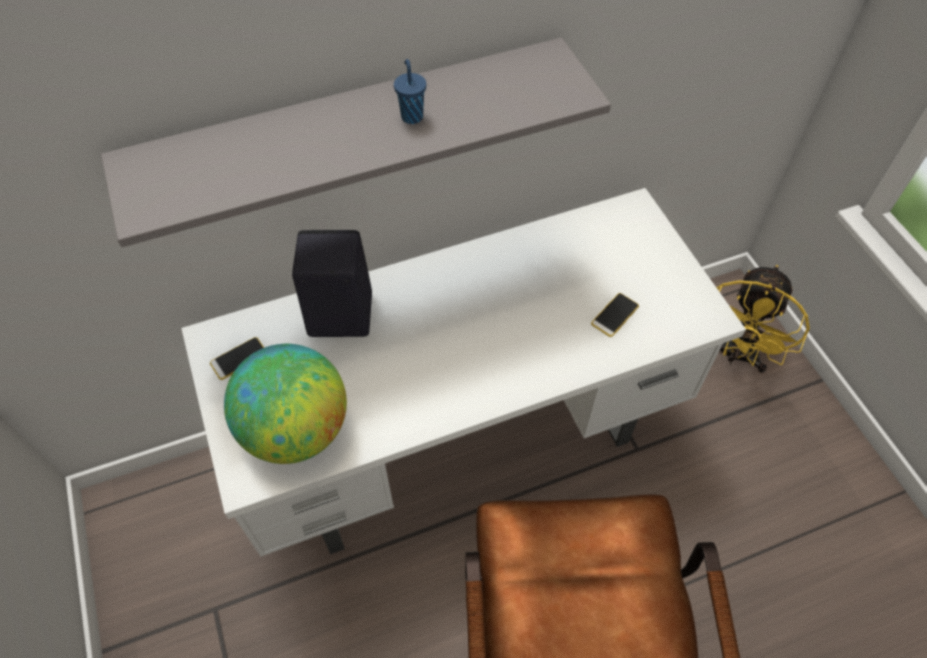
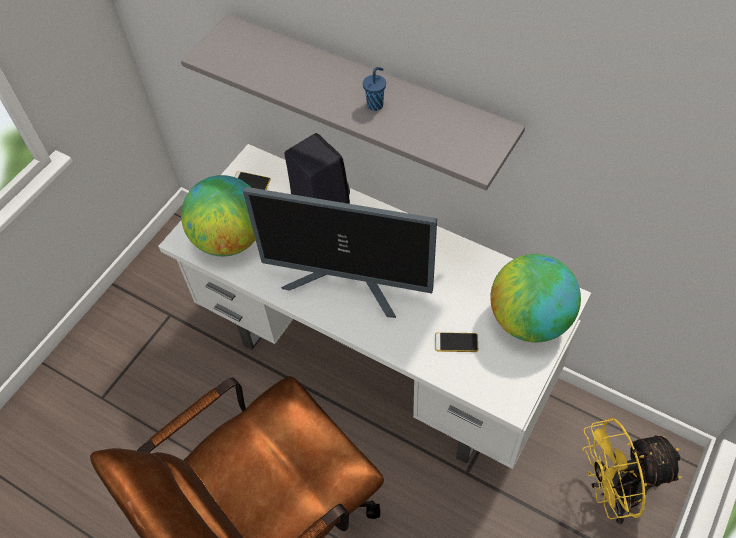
camera: 55 degrees right, 0 degrees up
none -> monitor [243,187,437,318]
none -> globe [490,254,581,342]

